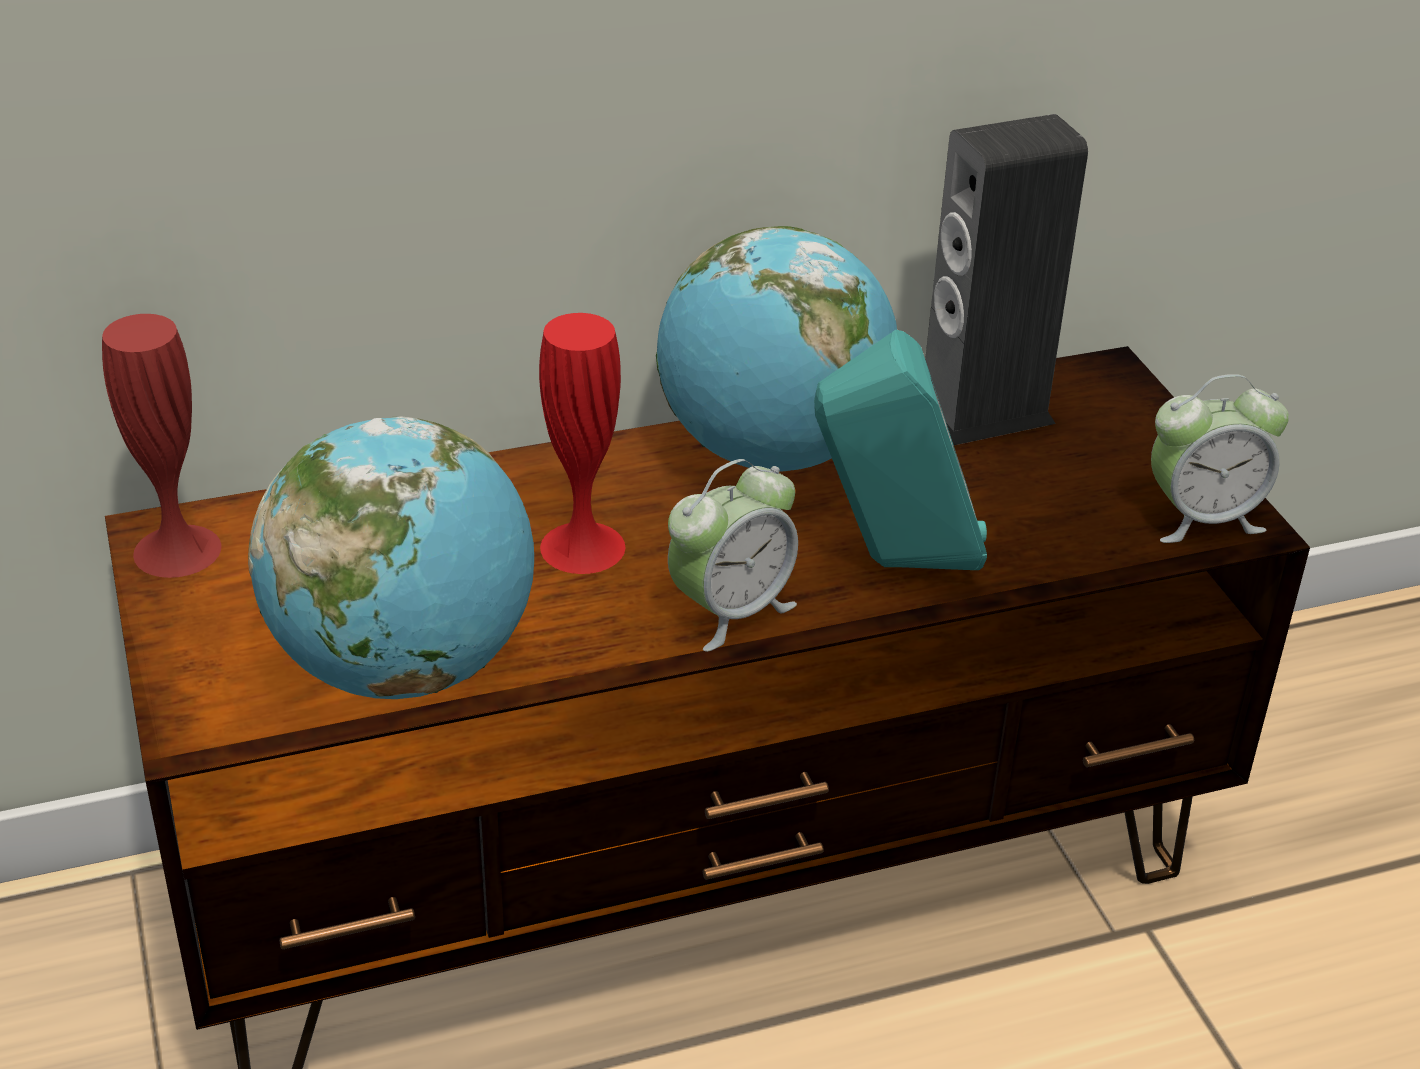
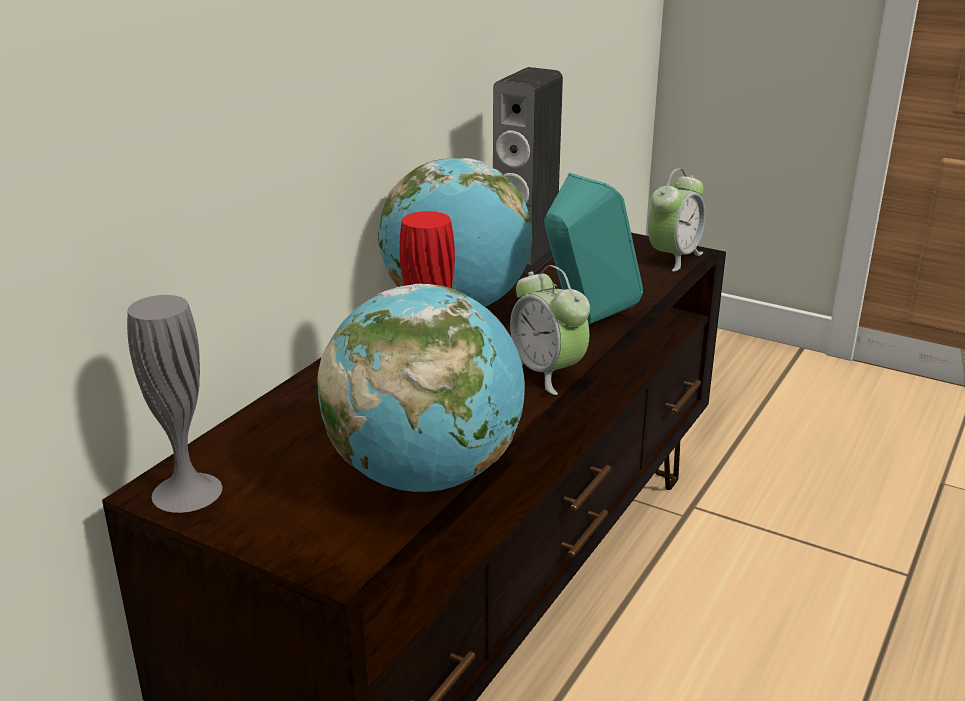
camera: 40 degrees left, 10 degrees down
red vase [102,314,222,578] -> grey vase [127,295,222,513]
alarm clock [668,459,798,652] -> alarm clock turned 135 degrees clockwise [510,265,590,395]

